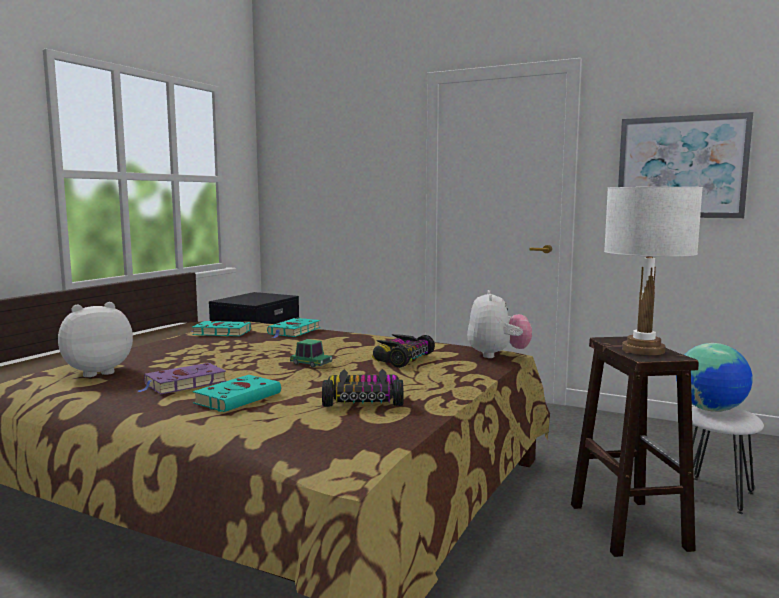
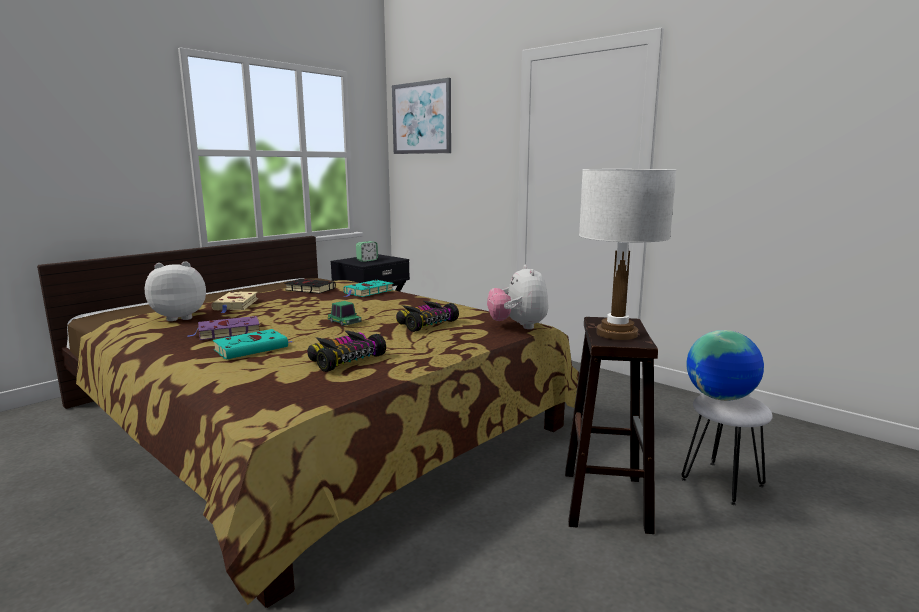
camera: 15 degrees right, 5 degrees up
turquoise book [191,321,251,336] -> black book [285,279,336,294]
toy car [322,369,404,407] -> toy car turned 60 degrees counterclockwise [307,330,386,372]
plush toy [467,290,532,358] -> plush toy turned 150 degrees clockwise [487,265,548,329]
picture [618,112,753,218] -> picture moved to [392,78,451,154]
none -> beige book [211,292,258,313]
none -> alarm clock [356,241,378,262]

